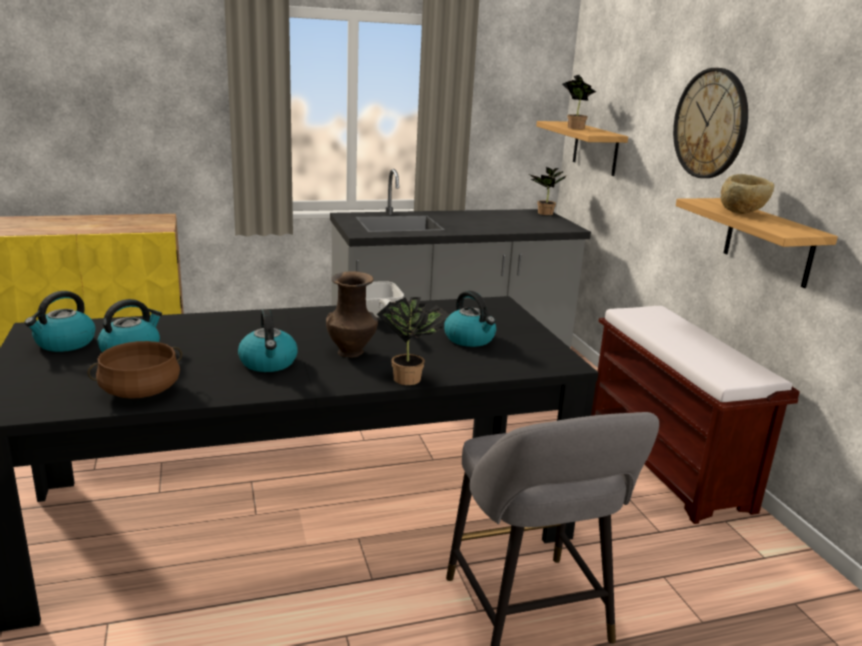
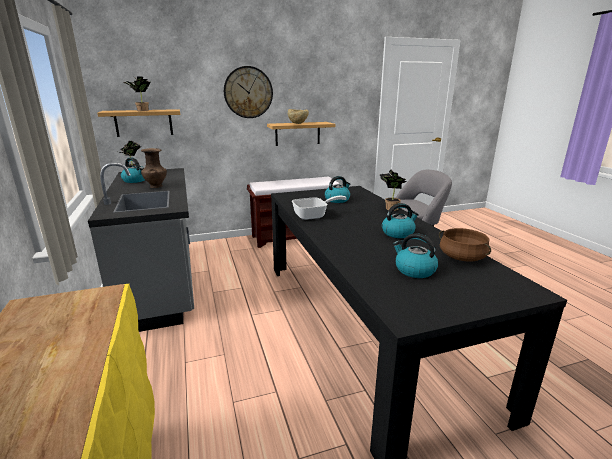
camera: 90 degrees left, 0 degrees up
kettle [24,291,95,352] -> kettle moved to [121,157,145,183]
brown vase [326,271,378,357] -> brown vase moved to [141,148,167,188]

